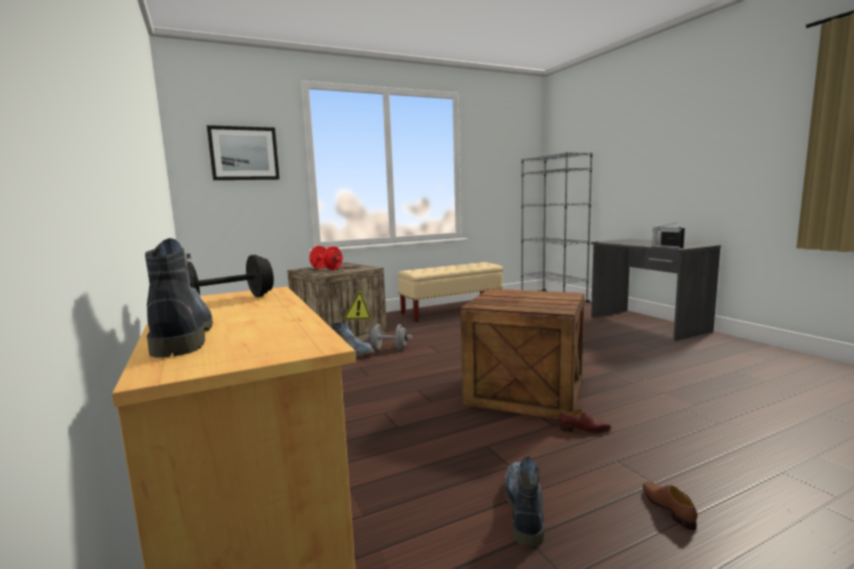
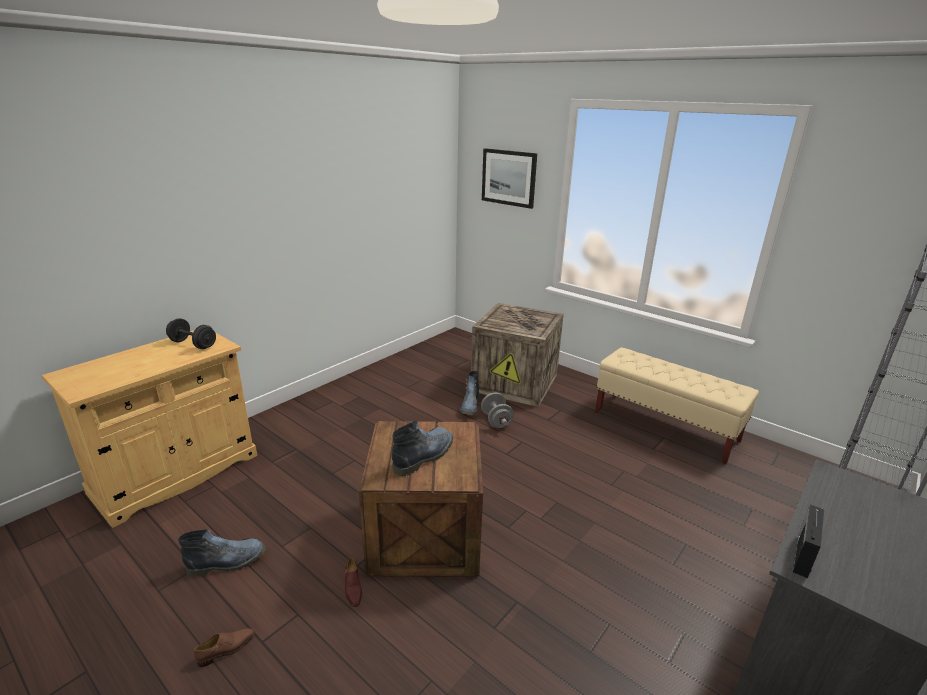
camera: 65 degrees right, 15 degrees up
boot [145,238,213,357] -> boot moved to [392,421,453,476]
red dumbbell [309,246,343,270] -> none

